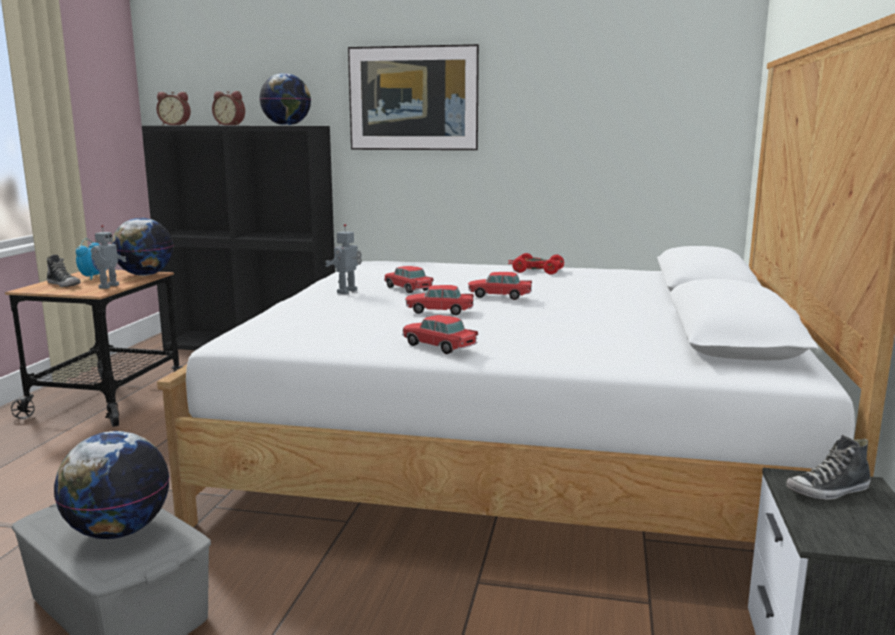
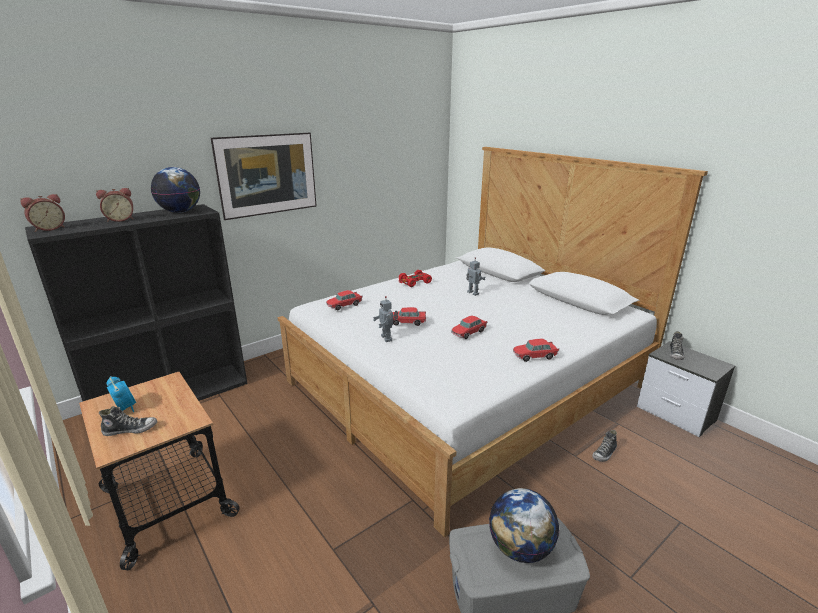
camera: 50 degrees left, 10 degrees up
toy robot [91,225,126,289] -> toy robot moved to [466,258,486,296]
globe [111,218,173,276] -> none
toy car [468,272,532,300] -> toy car moved to [326,290,362,310]
none -> shoe [592,430,617,462]

